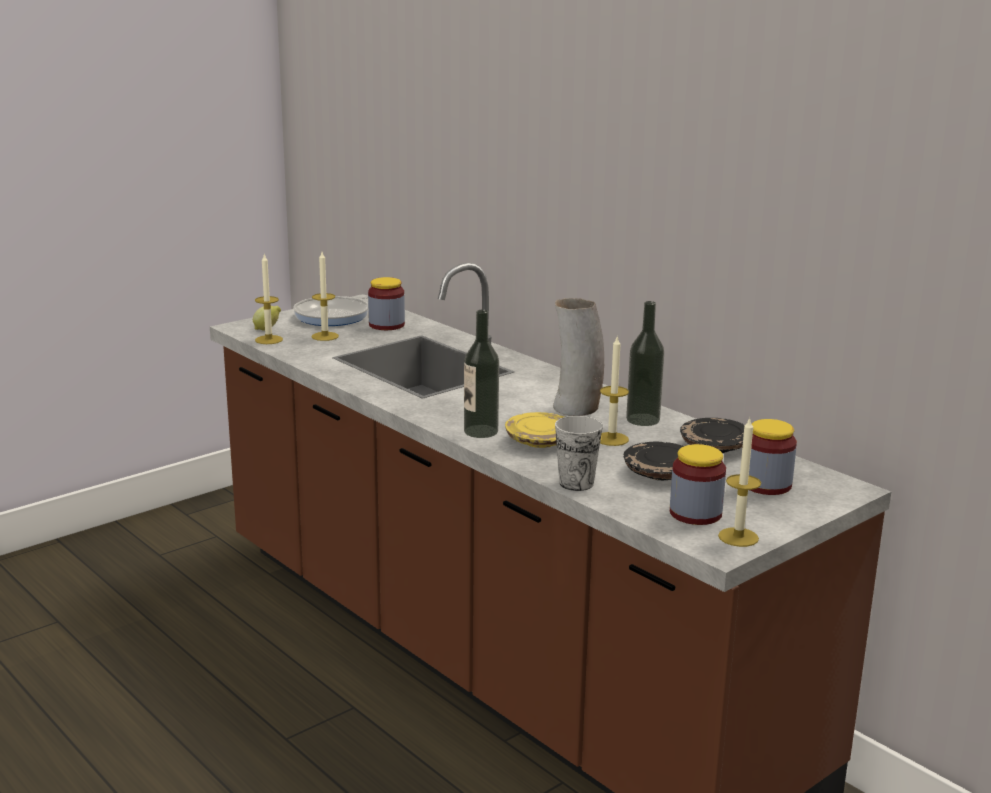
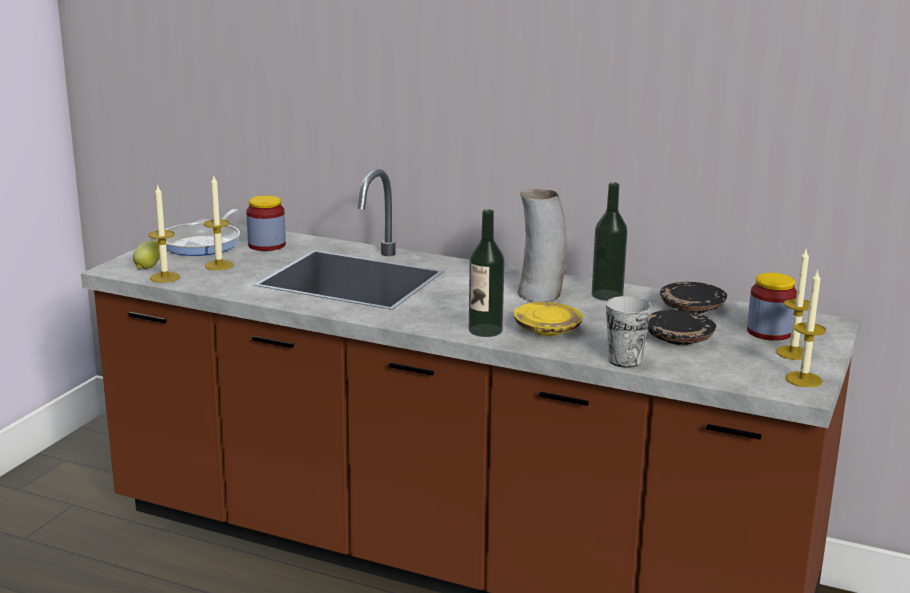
camera: 25 degrees left, 0 degrees up
candle [600,335,629,446] -> candle moved to [776,249,810,360]
jar [670,444,726,525] -> none

